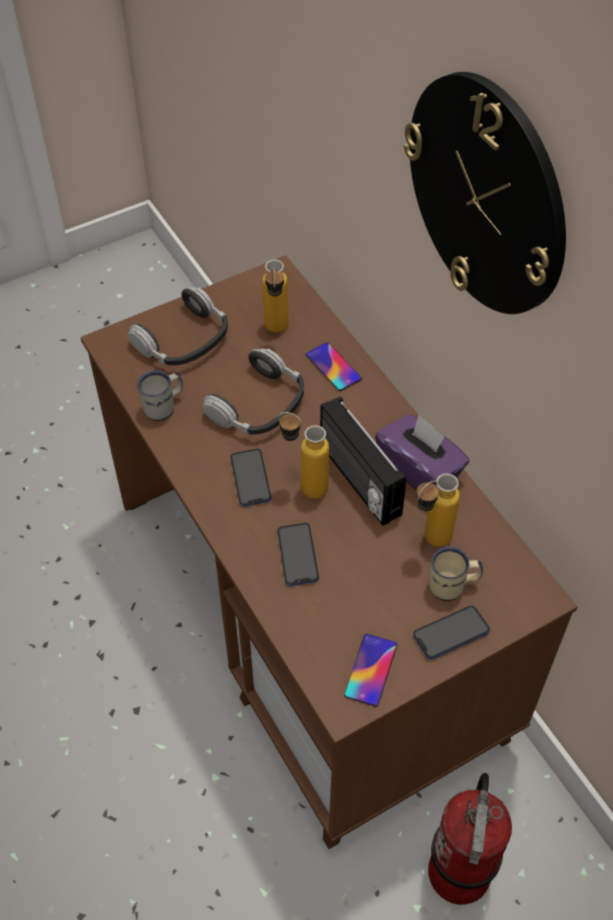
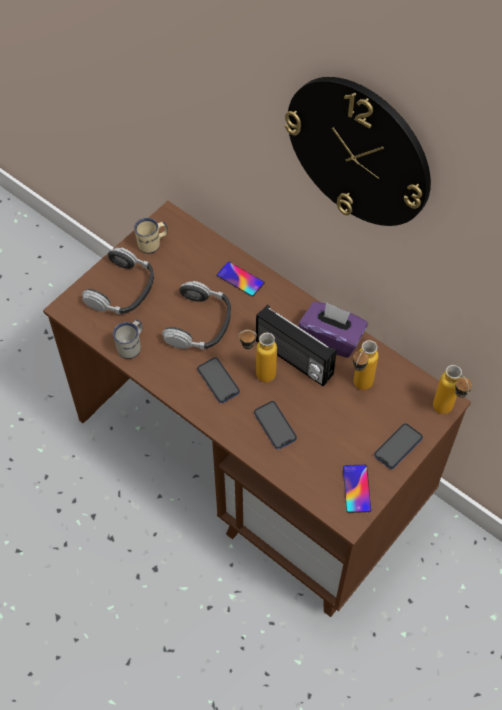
camera: 20 degrees left, 5 degrees up
bottle [262,260,288,333] -> bottle moved to [433,365,472,414]
fire extinguisher [428,773,512,905] -> none
beige mug [429,547,483,601] -> beige mug moved to [134,218,168,254]

